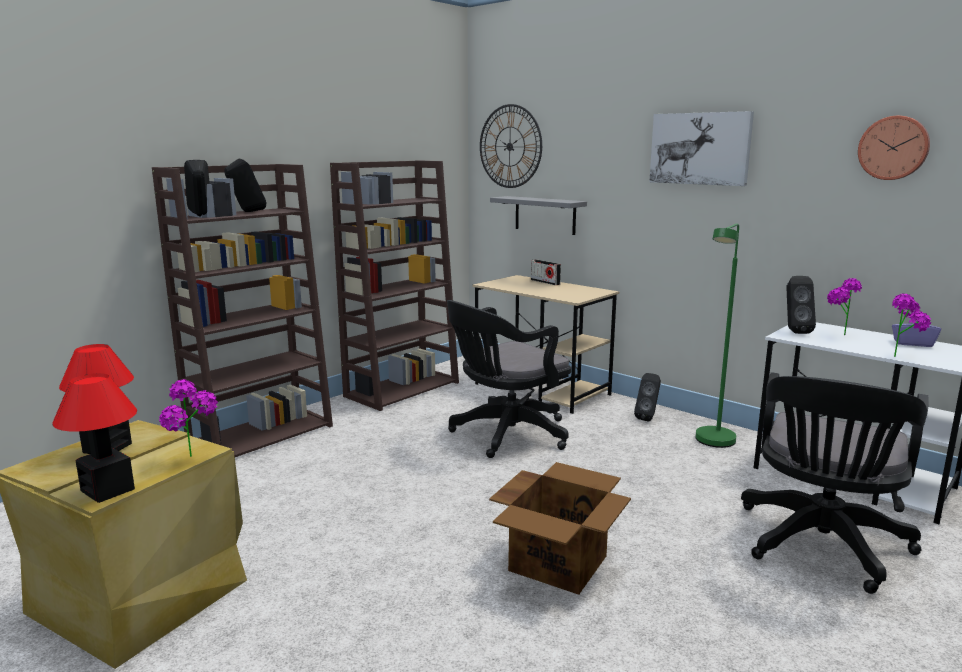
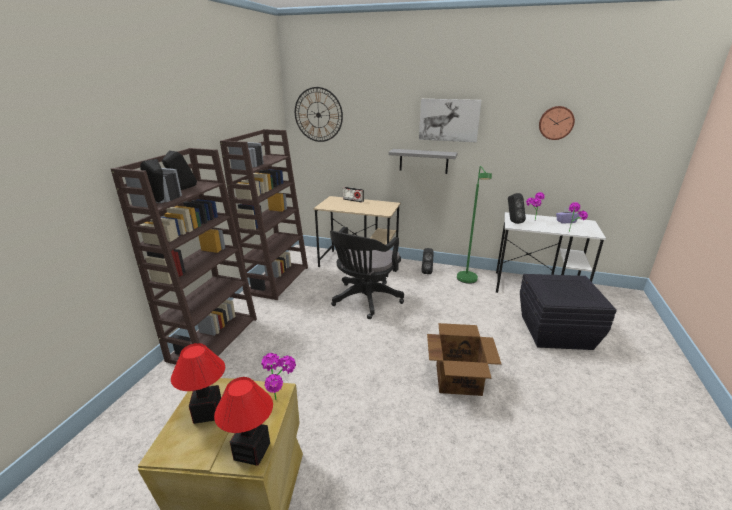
camera: 25 degrees left, 10 degrees up
grey shelf [490,196,587,235] -> grey shelf moved to [388,149,457,174]
black office chair [741,372,929,594] -> black storage box [520,274,617,350]

